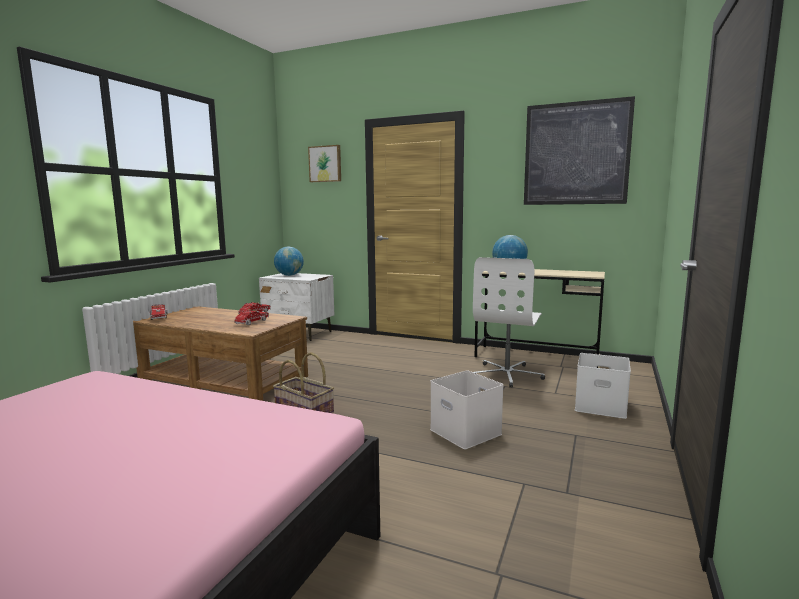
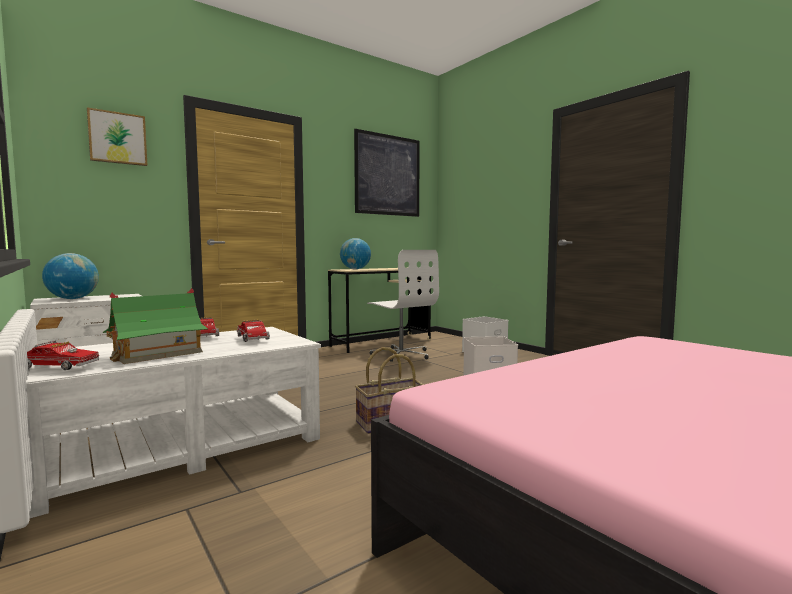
camera: 60 degrees left, 5 degrees down
brown coffee table [133,306,308,401] -> white coffee table [26,327,321,518]
none -> toy house [103,288,208,364]

